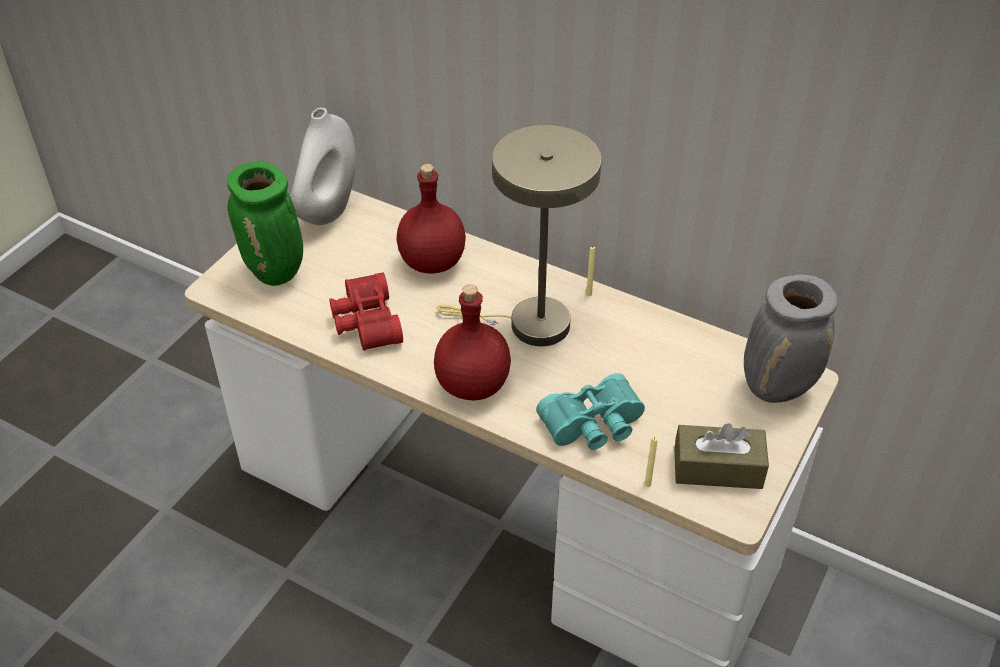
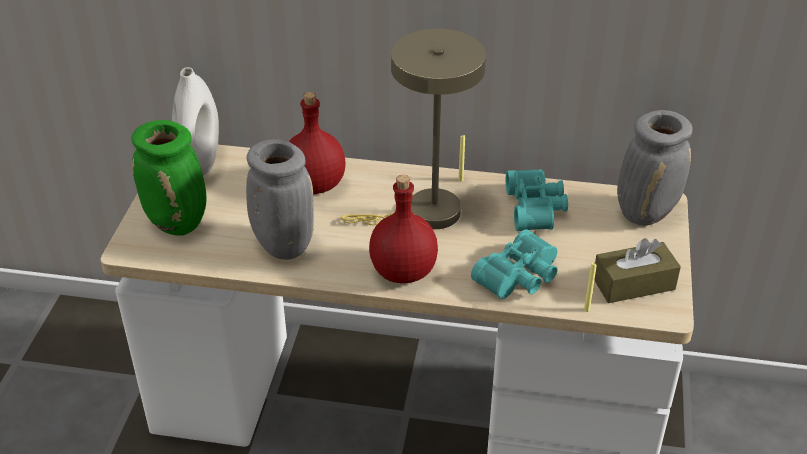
camera: 20 degrees left, 5 degrees down
red binoculars [330,272,403,351] -> grey vase [246,139,314,260]
none -> turquoise binoculars [506,169,568,231]

